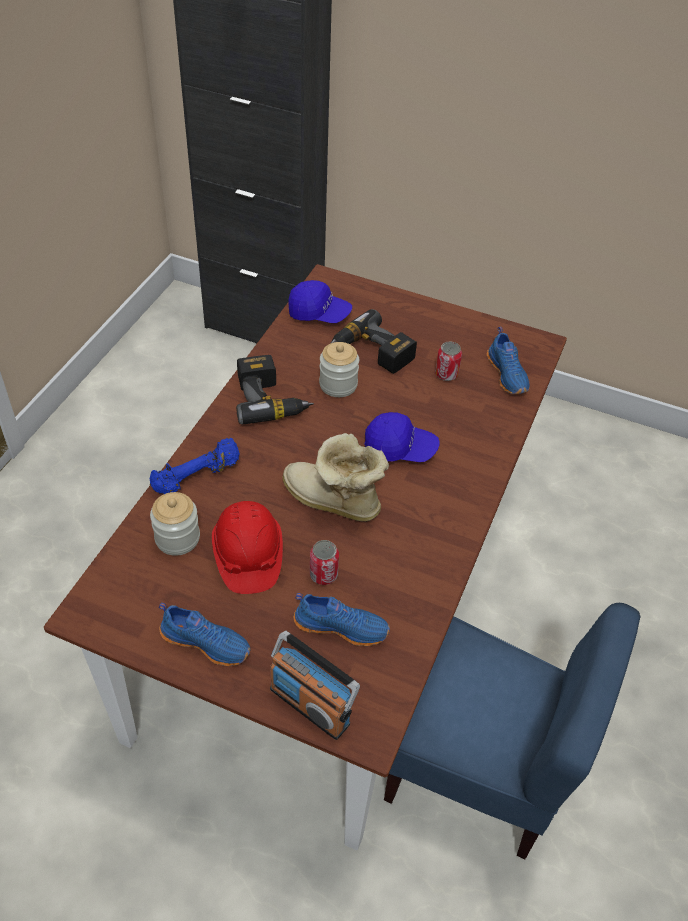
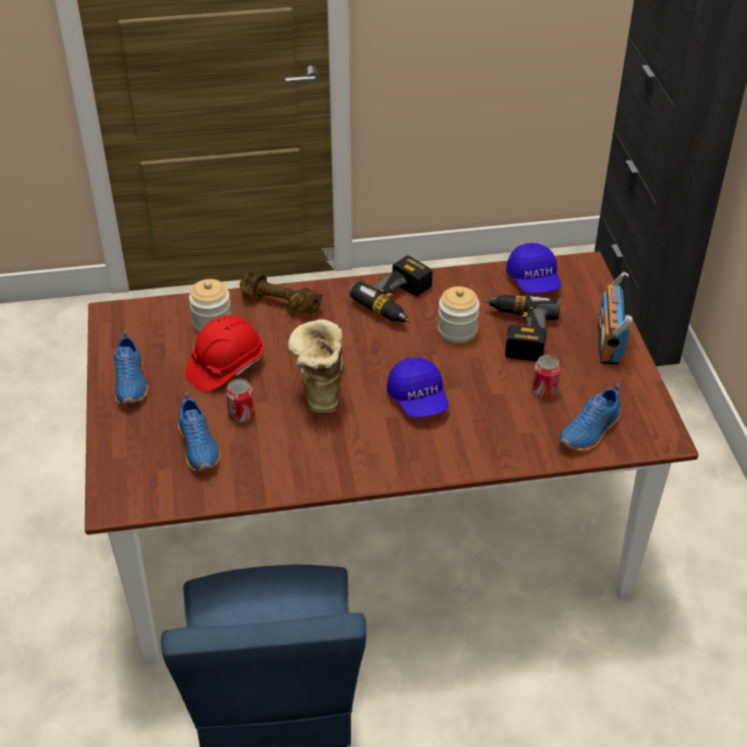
camera: 60 degrees right, 5 degrees down
blue dumbbell [150,438,240,494] -> brown dumbbell [240,272,322,314]
radio [270,631,360,740] -> radio moved to [598,272,632,365]

